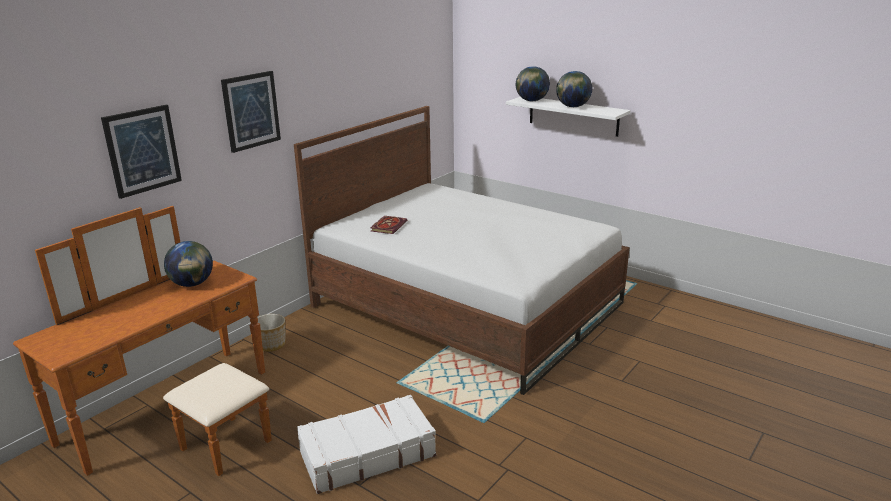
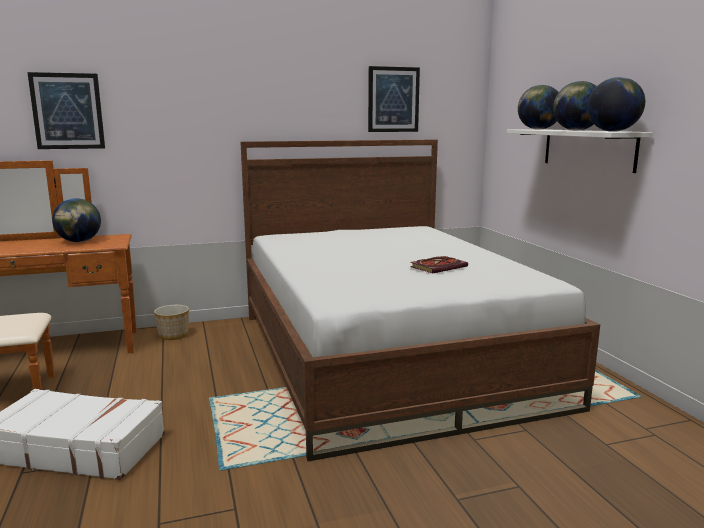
camera: 35 degrees right, 10 degrees down
picture [221,71,281,153] -> picture moved to [368,66,420,132]
book [371,216,407,234] -> book moved to [410,256,468,274]
none -> globe [587,77,645,132]

